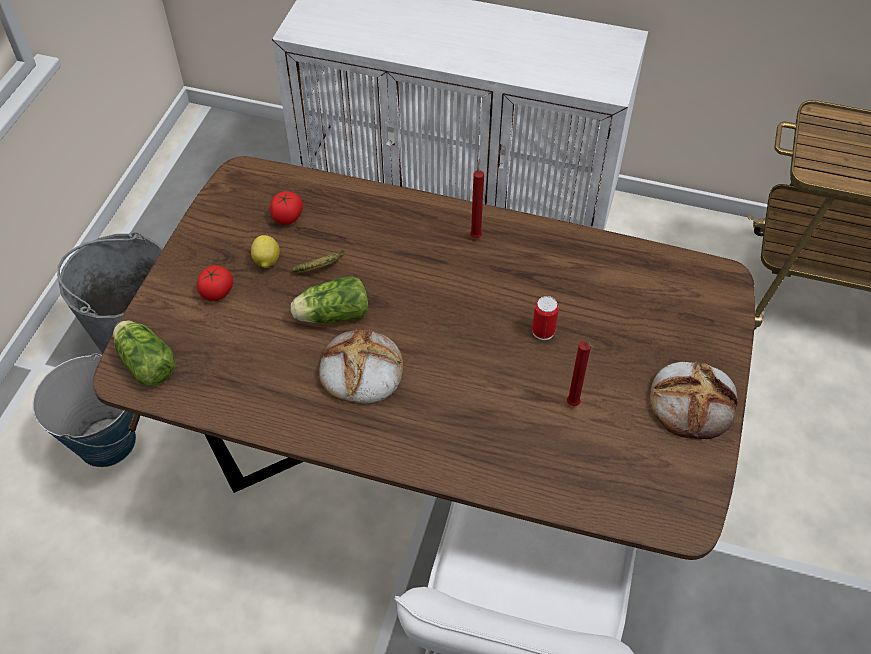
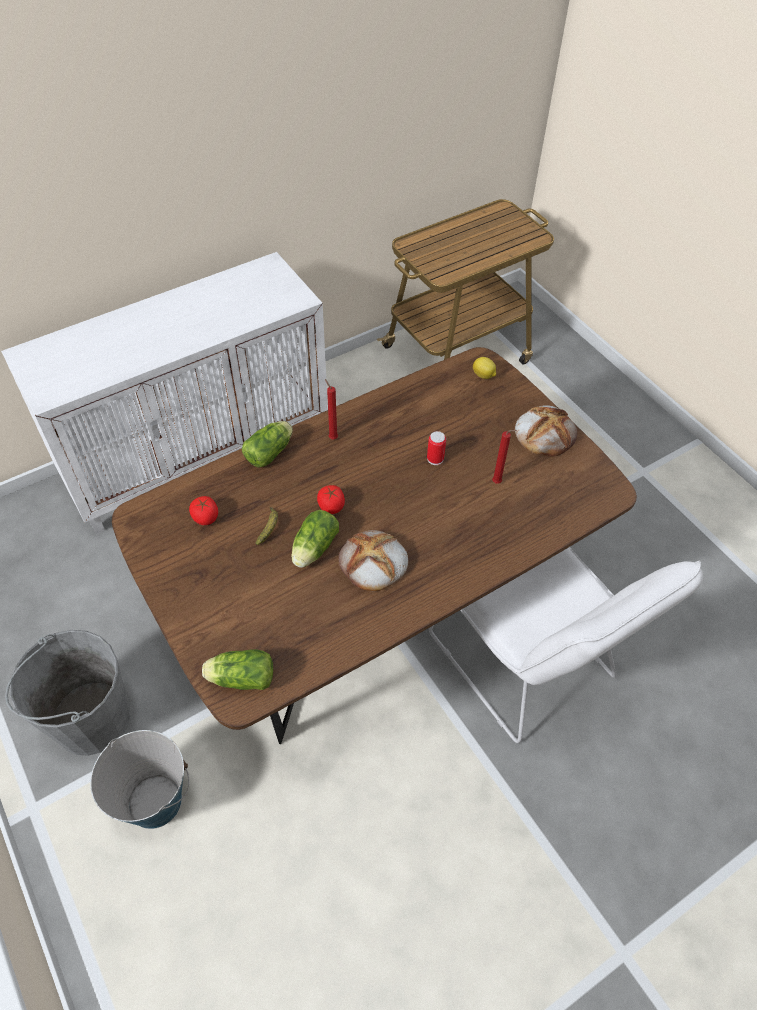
camera: 50 degrees left, 0 degrees up
tomato [197,265,233,301] -> tomato moved to [317,485,345,514]
lemon [251,235,280,268] -> lemon moved to [473,357,496,379]
none -> lettuce [242,421,293,468]

